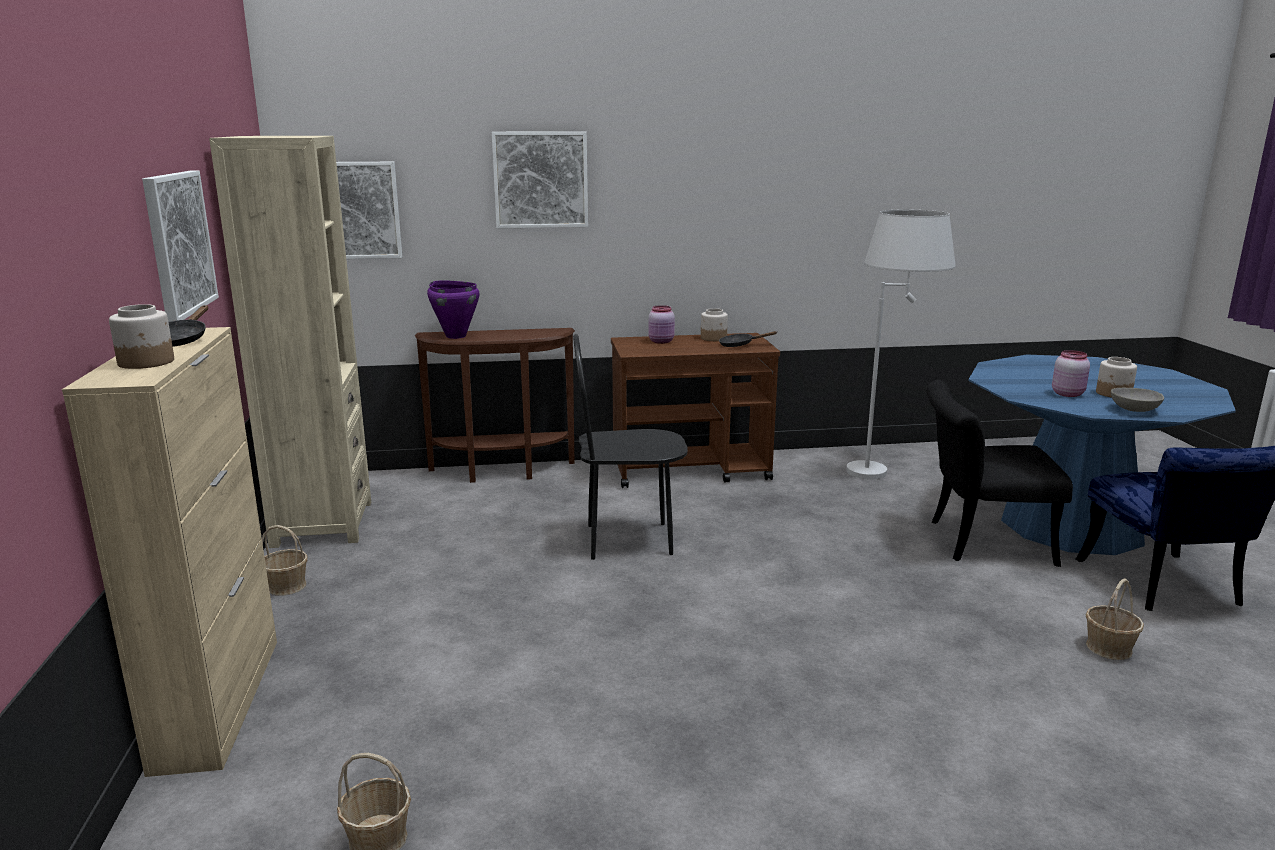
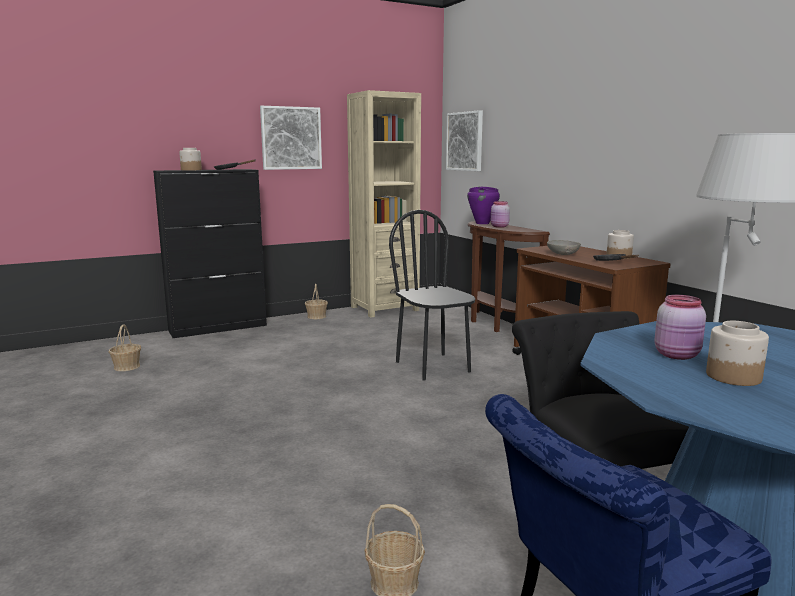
camera: 70 degrees right, 5 degrees down
beige cabinet [62,327,277,777] -> black cabinet [153,169,267,338]
picture [492,131,588,229] -> none
pink jar [648,305,675,344] -> pink jar moved to [491,201,510,228]
grey bowl [1111,388,1164,412] -> grey bowl moved to [547,240,581,255]

